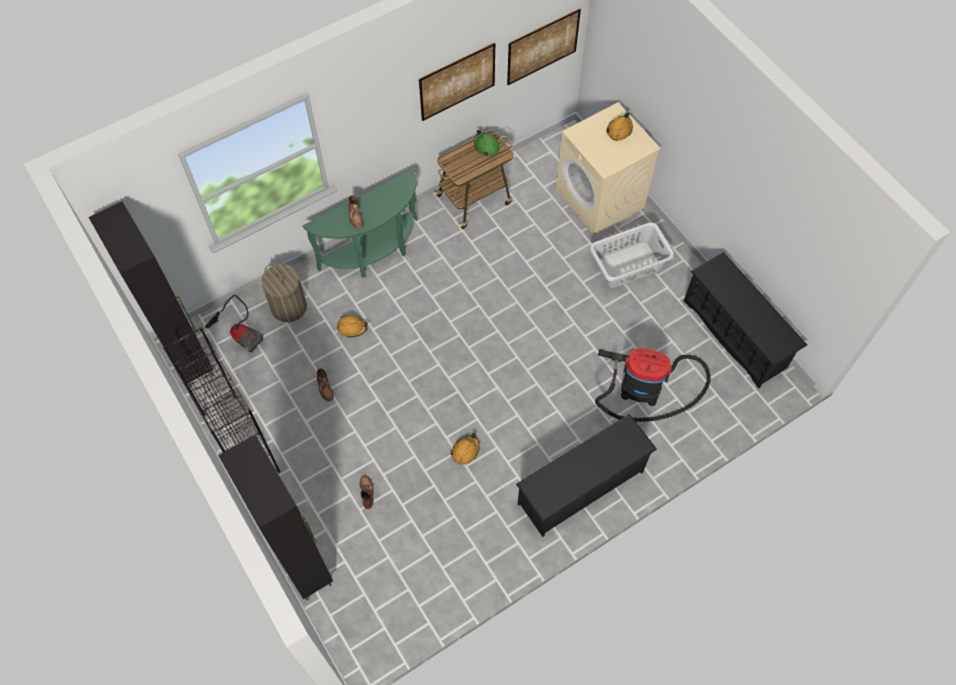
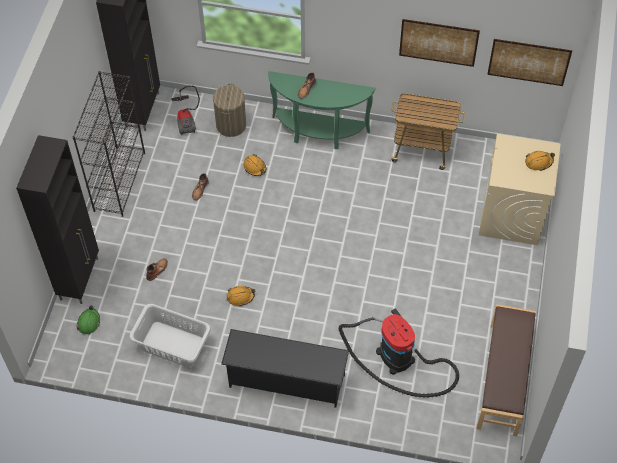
camera: 45 degrees right, 5 degrees down
green hard hat [474,130,500,157] -> green hard hat moved to [77,305,100,334]
grey laundry basket [590,222,674,288] -> grey laundry basket moved to [129,304,211,367]
black shoe rack [684,252,807,388] -> brown bench [476,304,536,437]

